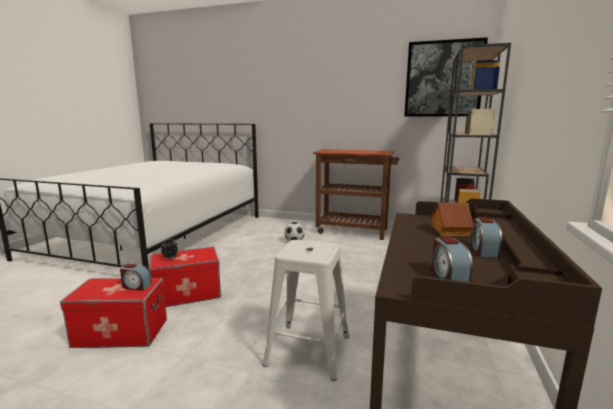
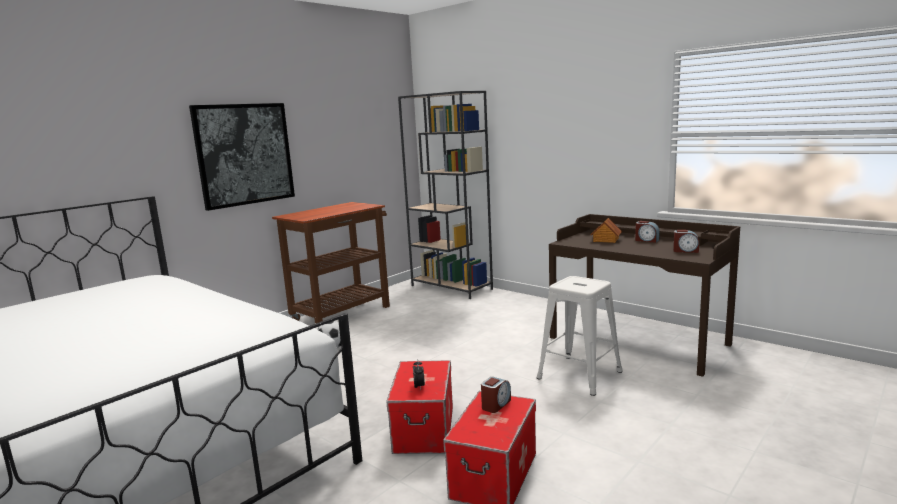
camera: 65 degrees left, 0 degrees up
picture [404,37,488,116] -> picture moved to [189,103,295,211]

